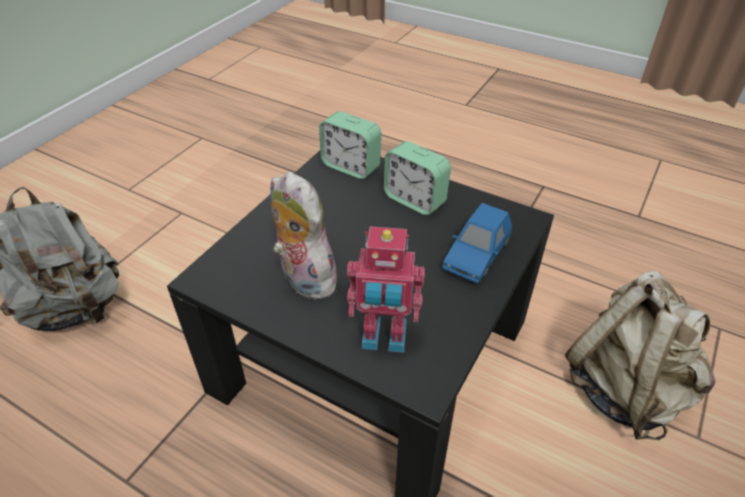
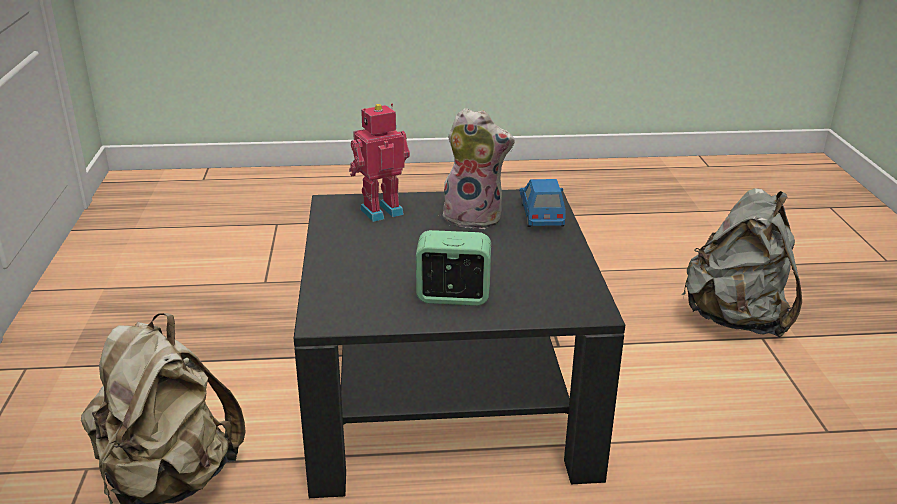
camera: 145 degrees right, 15 degrees down
alarm clock [319,111,381,179] -> none
blue toy car [442,203,512,284] -> blue toy car moved to [519,179,566,227]

